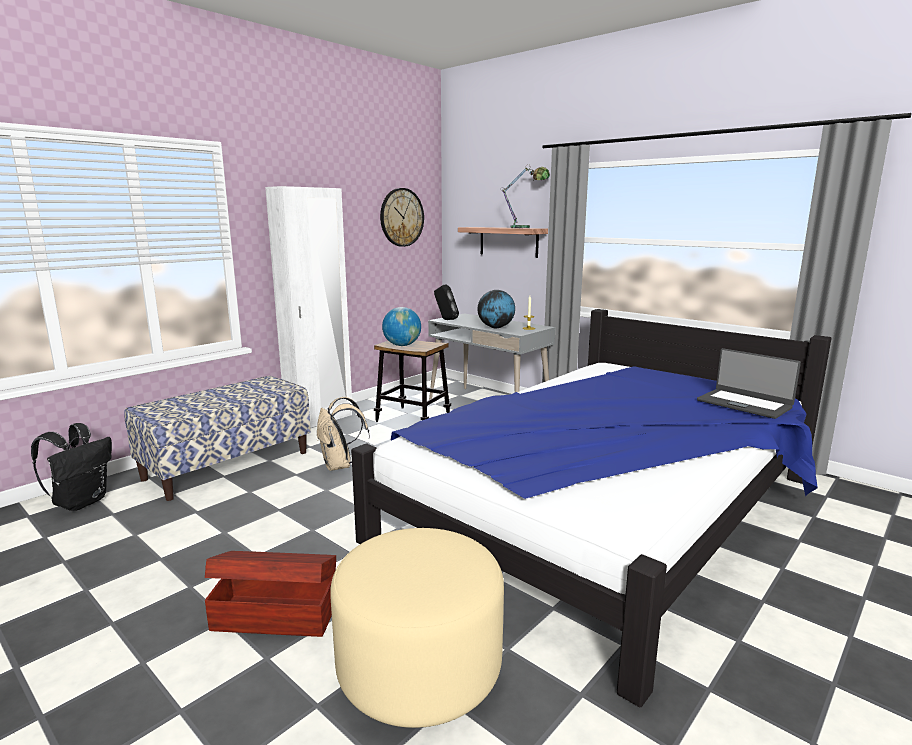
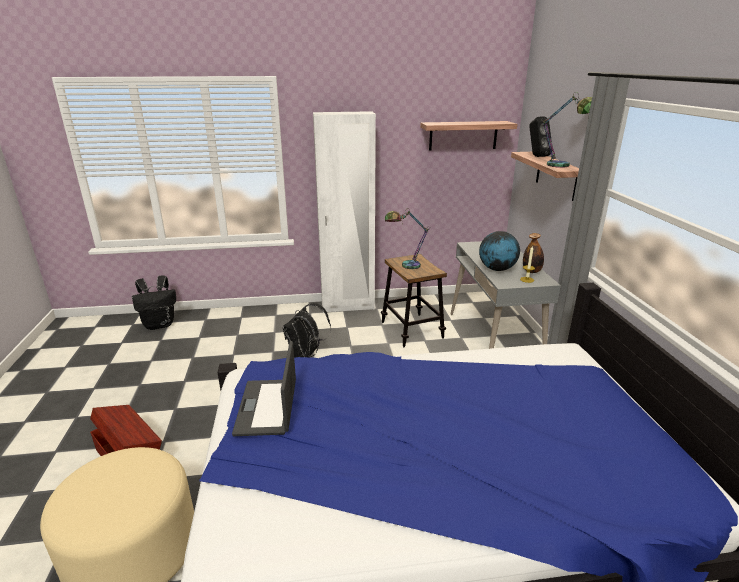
camera: 40 degrees right, 10 degrees up
bench [124,376,311,501] -> none
beige backpack [317,397,370,471] -> black backpack [283,303,331,358]
wall clock [380,188,424,247] -> shelf [420,121,517,150]
globe [382,307,421,346] -> table lamp [385,208,429,269]
black speaker [434,285,459,320] -> black speaker moved to [529,116,552,157]
laptop [697,348,801,419] -> laptop moved to [232,341,296,436]
none -> bottle [523,233,544,273]

